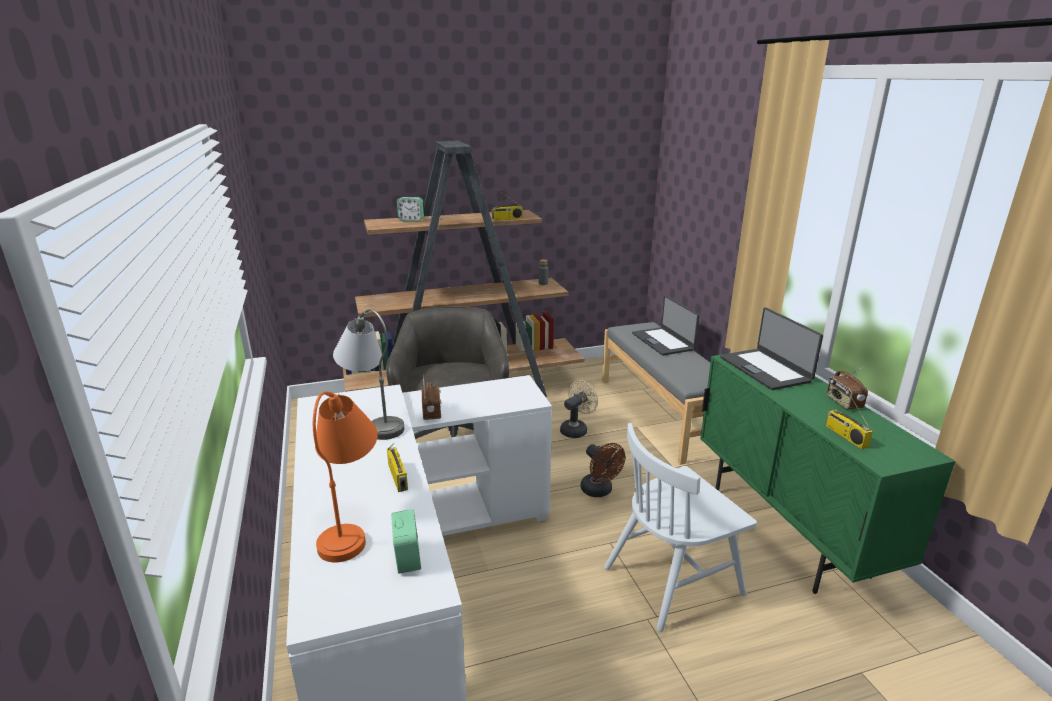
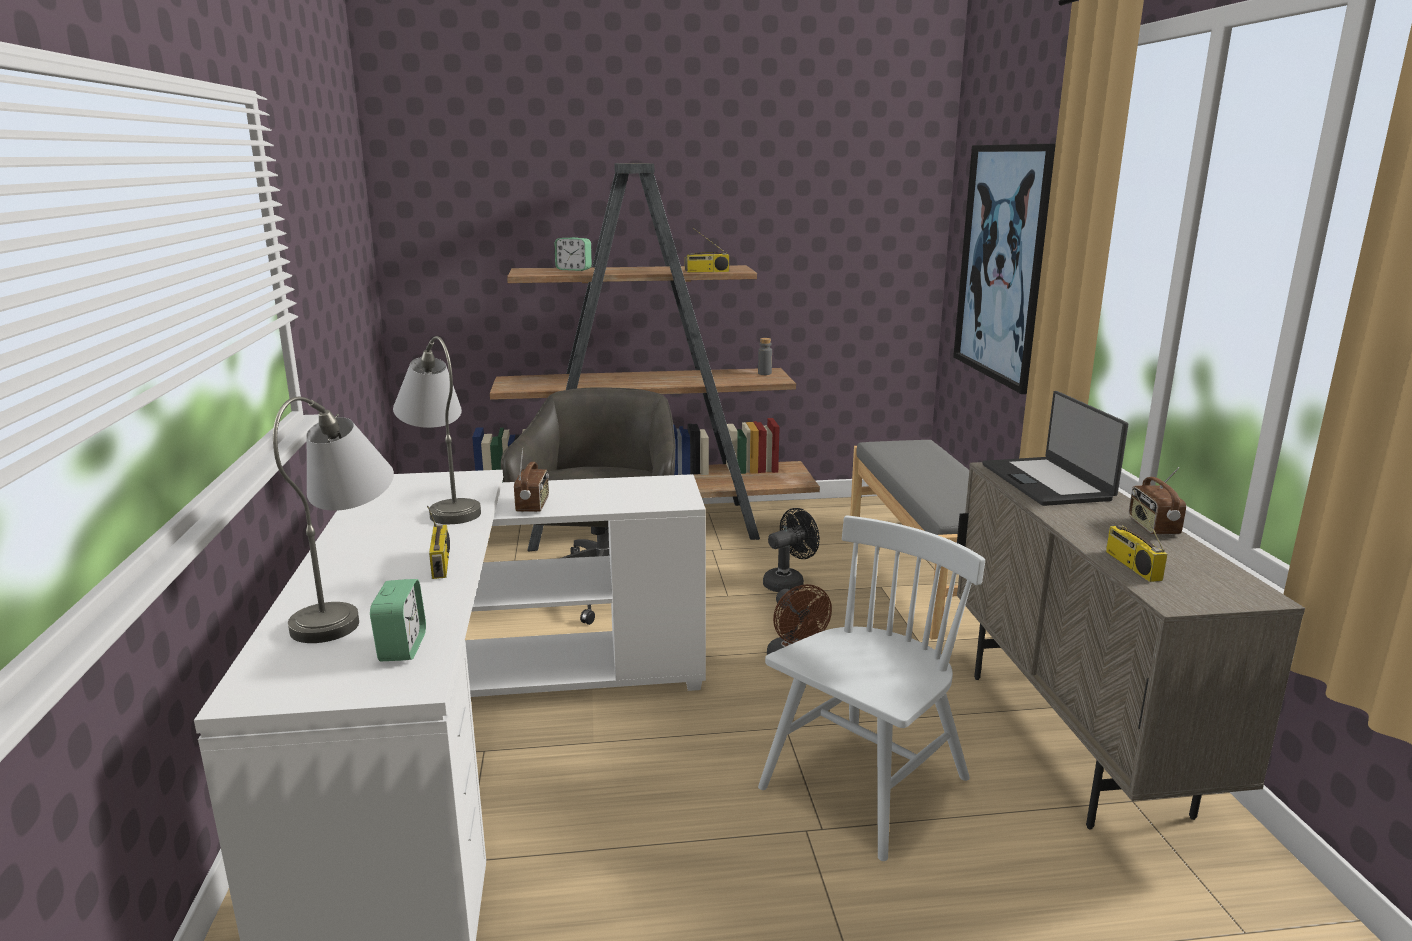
camera: 10 degrees right, 5 degrees down
orange table lamp [313,391,378,562] -> grey table lamp [273,397,394,643]
beige fan [560,380,598,438] -> black fan [763,508,820,592]
white chair [604,423,757,632] -> white chair turned 150 degrees clockwise [758,516,985,861]
laptop [632,296,700,356] -> none
green cabinet [700,354,956,594] -> beige cabinet [957,462,1305,830]
none -> picture [953,144,1056,394]

